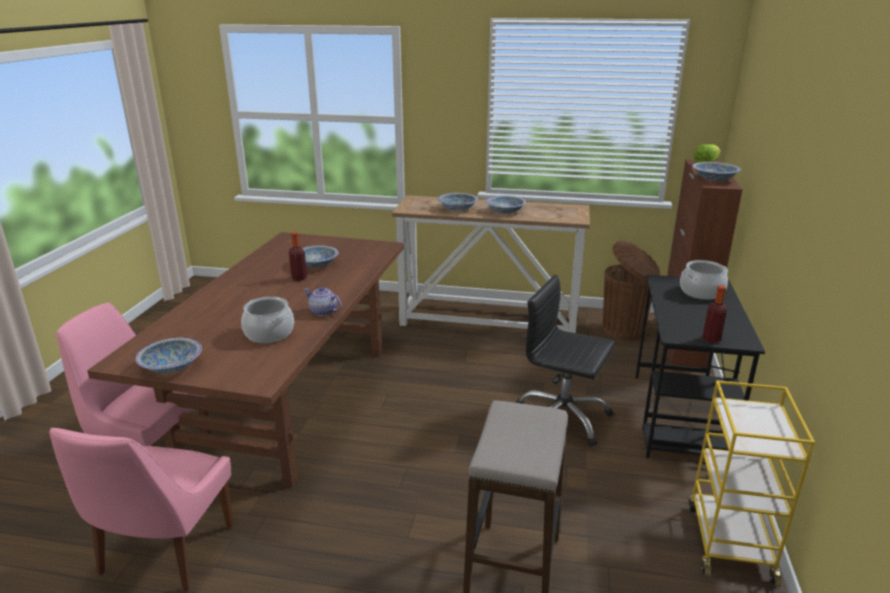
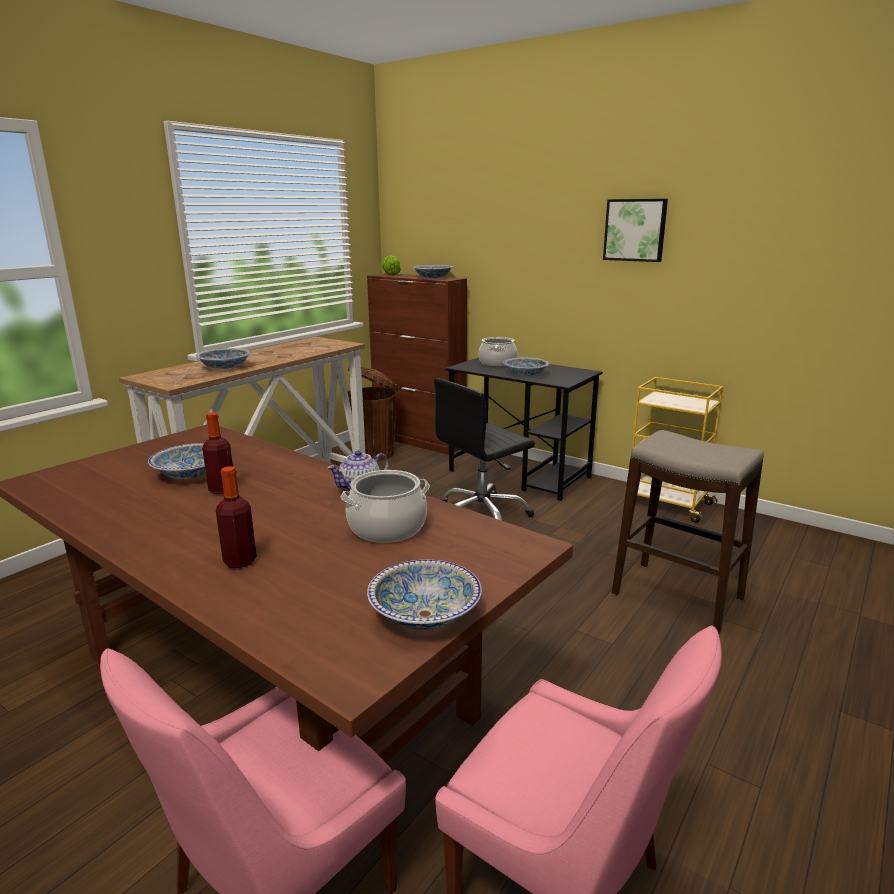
camera: 65 degrees left, 5 degrees down
bowl [485,195,526,213] -> bowl moved to [503,358,549,376]
bottle [702,285,727,343] -> bottle moved to [216,466,257,568]
none -> picture [603,199,668,262]

